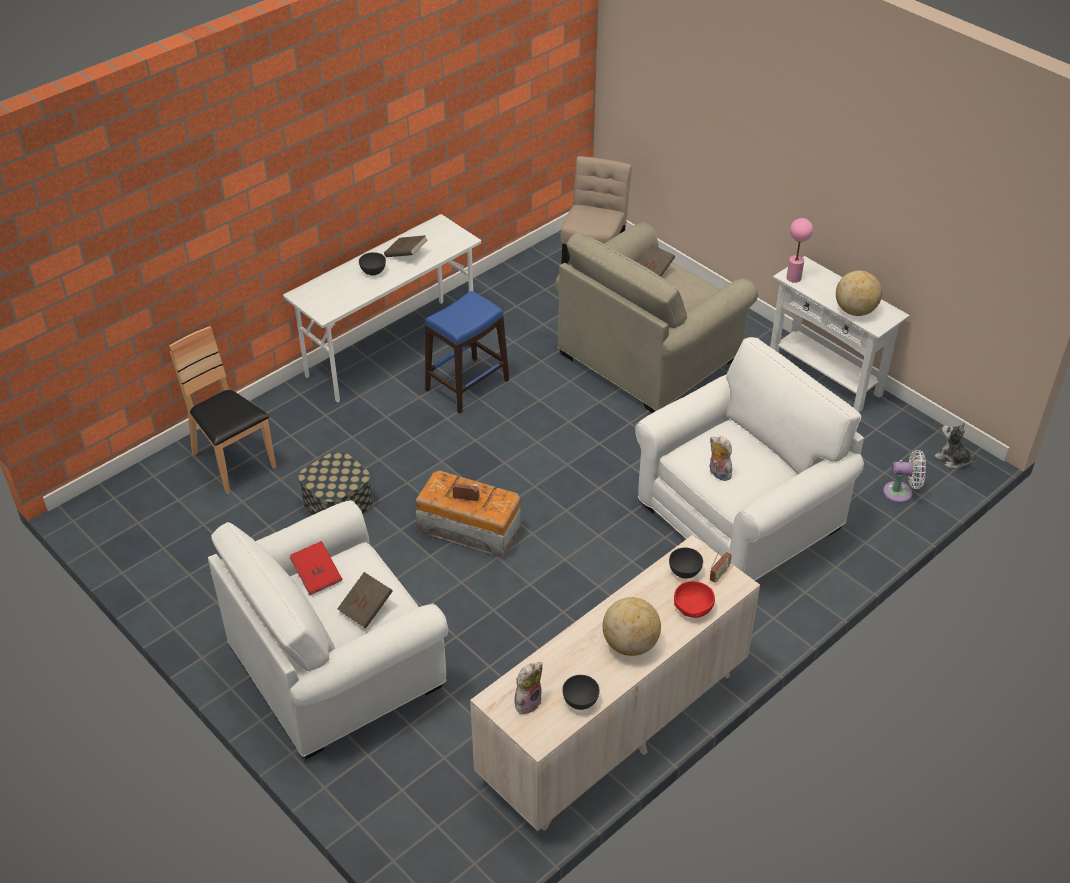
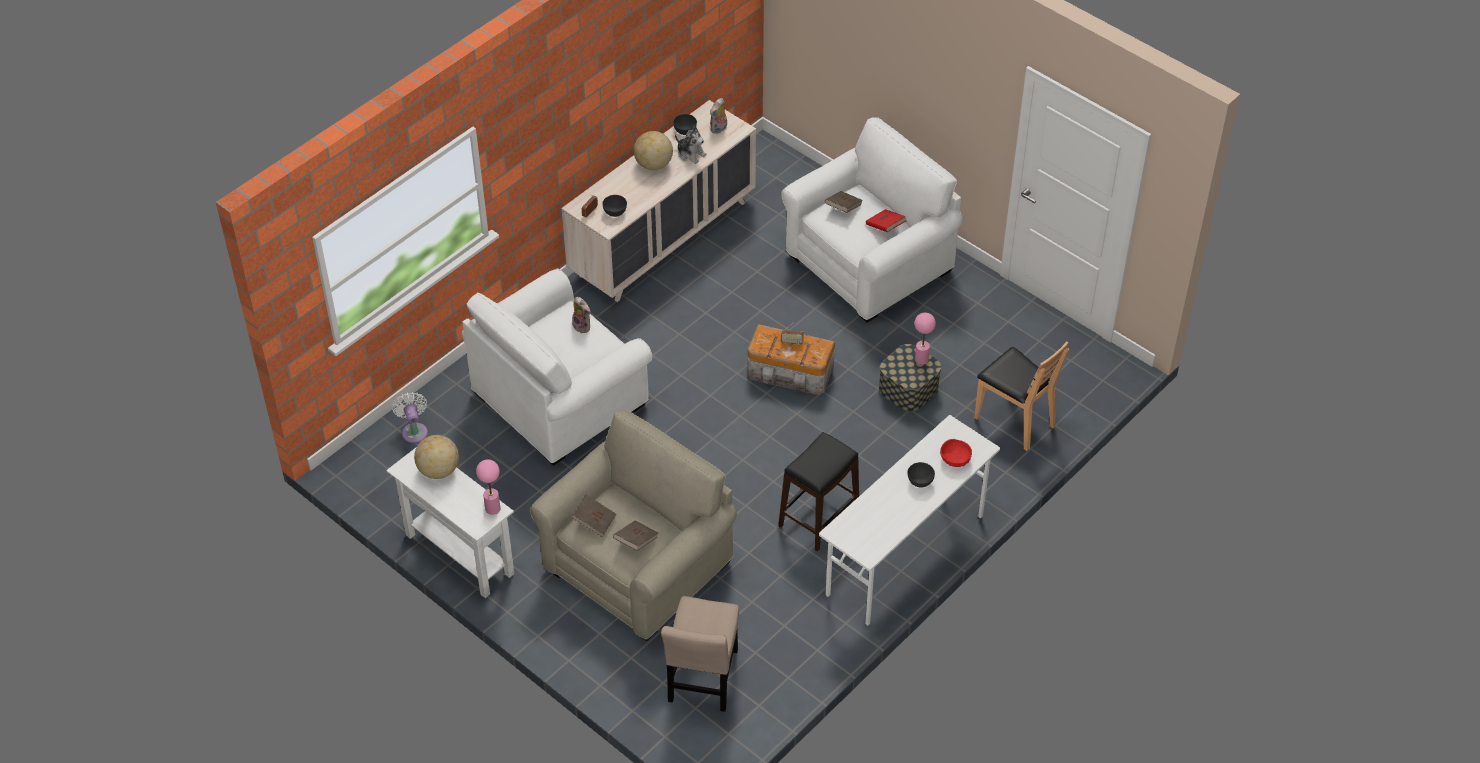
camera: 175 degrees right, 5 degrees up
brown book [384,235,428,257] -> brown book moved to [571,494,617,537]
blue stool [425,291,509,414] -> black stool [778,432,859,552]
red bowl [674,581,715,618] -> red bowl moved to [940,439,972,467]
white fan [883,450,926,503] -> white fan turned 75 degrees clockwise [392,392,428,443]
plush toy [934,422,977,469] -> plush toy moved to [675,126,707,164]
none -> pink table lamp [915,312,936,365]

